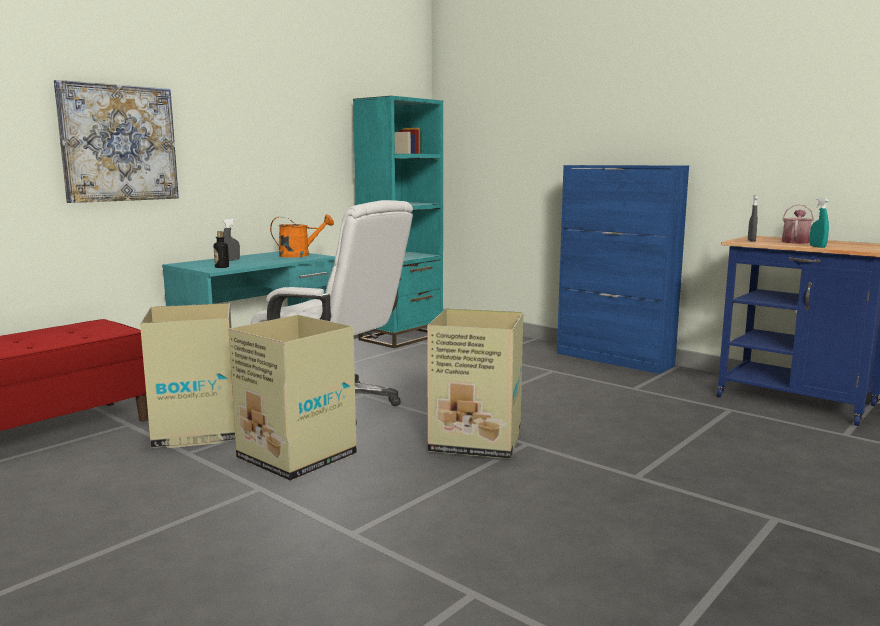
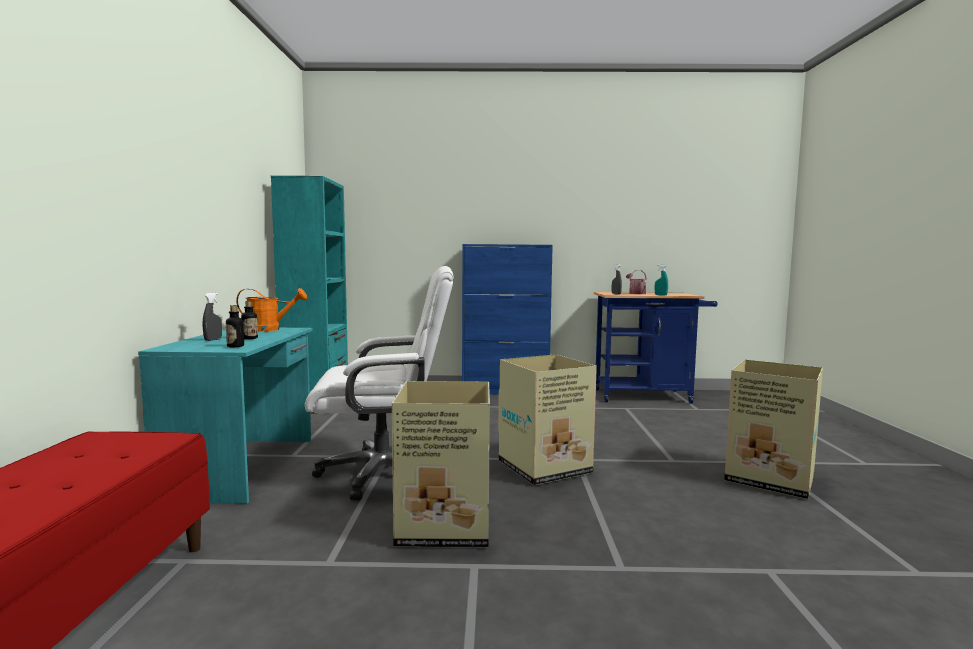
camera: 40 degrees left, 5 degrees down
picture [54,80,179,203] -> none
cardboard box [140,303,235,448] -> cardboard box moved to [724,360,823,499]
orange watering can [270,214,334,257] -> orange watering can turned 60 degrees clockwise [236,288,307,332]
none -> bottle [241,301,258,339]

